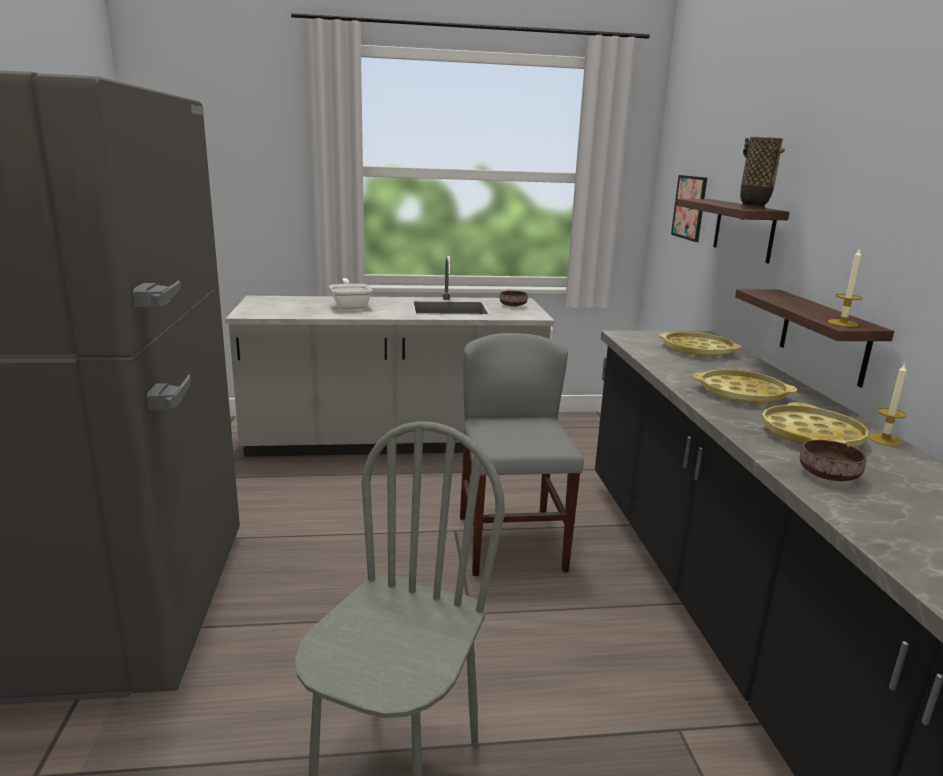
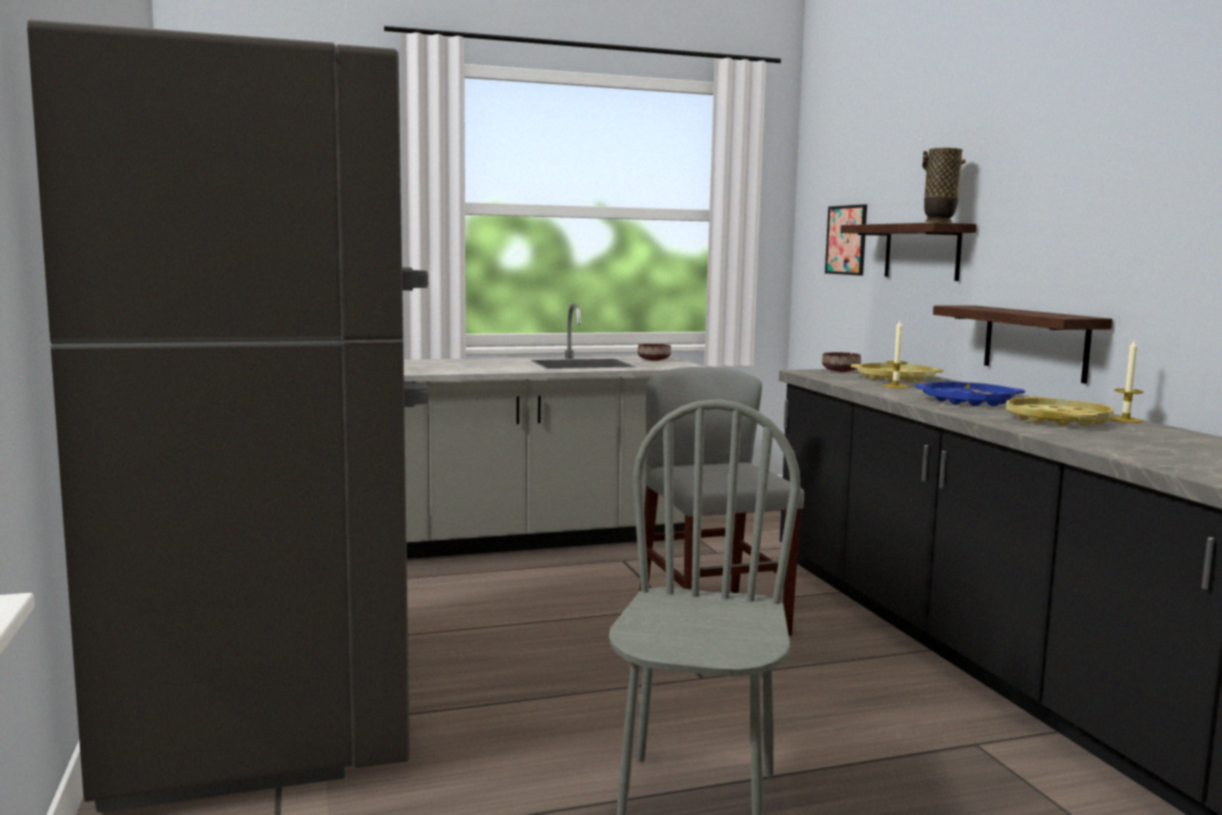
camera: 10 degrees left, 10 degrees down
frying pan [329,278,373,310] -> none
yellow tray [693,369,797,405] -> blue tray [915,382,1025,406]
brown bowl [800,440,867,481] -> brown bowl moved to [822,352,861,372]
candle [828,248,862,327] -> candle moved to [883,320,908,388]

